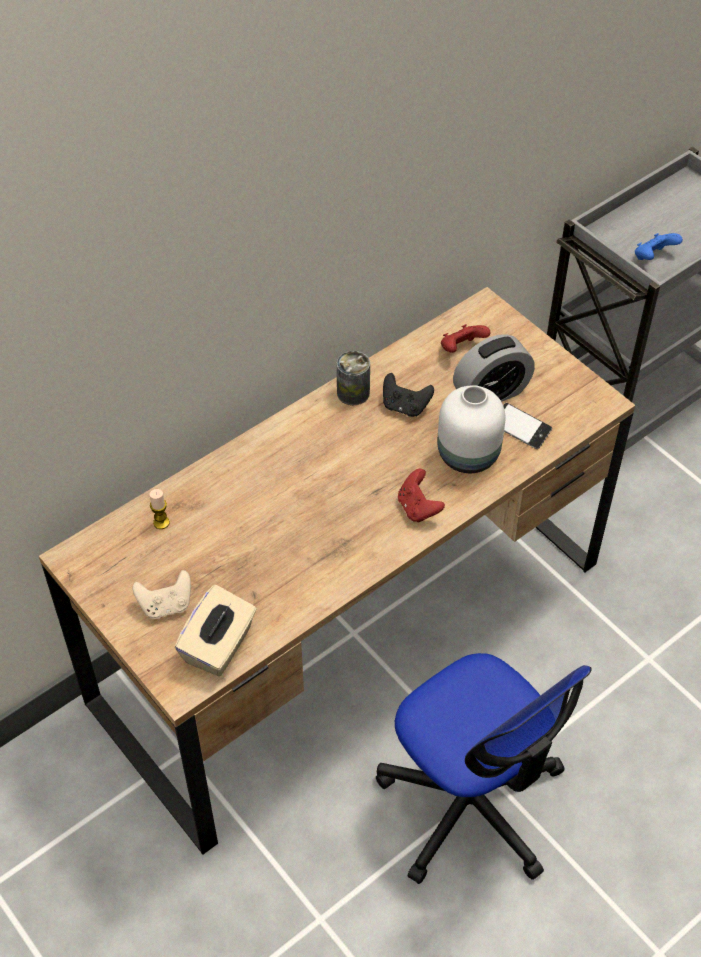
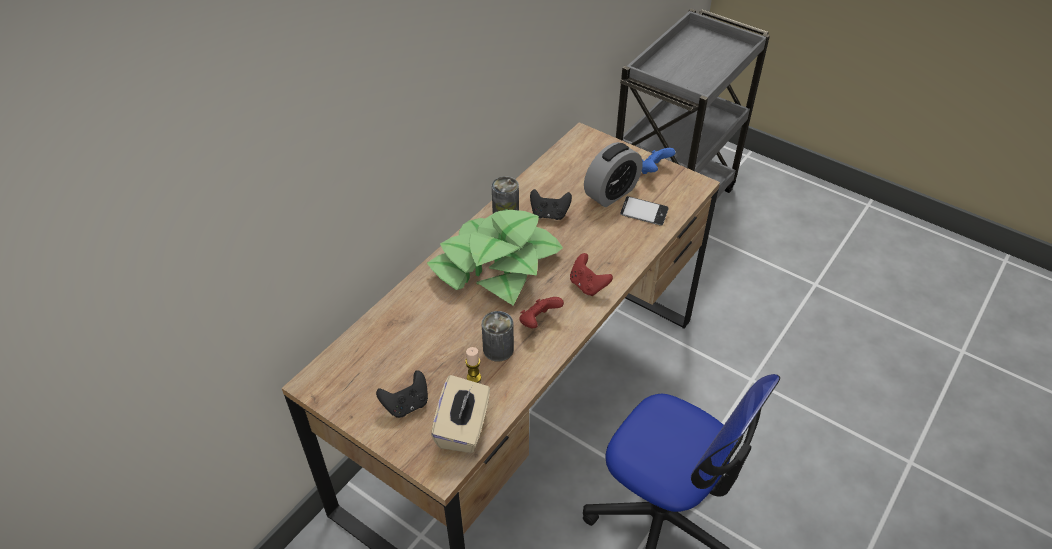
camera: 15 degrees left, 5 degrees down
beige game controller [132,570,191,619] -> black game controller [376,370,428,418]
candle [150,489,170,529] -> candle moved to [465,347,481,383]
white vase [437,385,505,473] -> none
red game controller [441,324,490,353] -> red game controller moved to [519,297,564,328]
blue game controller [635,233,683,260] -> blue game controller moved to [642,148,676,174]
none -> potted plant [427,209,563,305]
none -> can [482,311,514,362]

